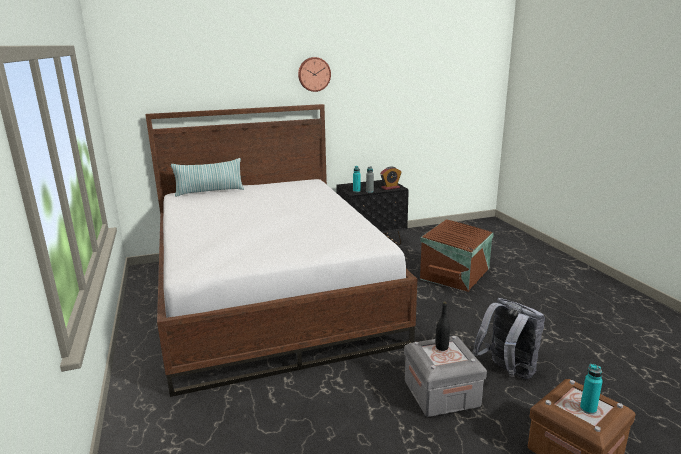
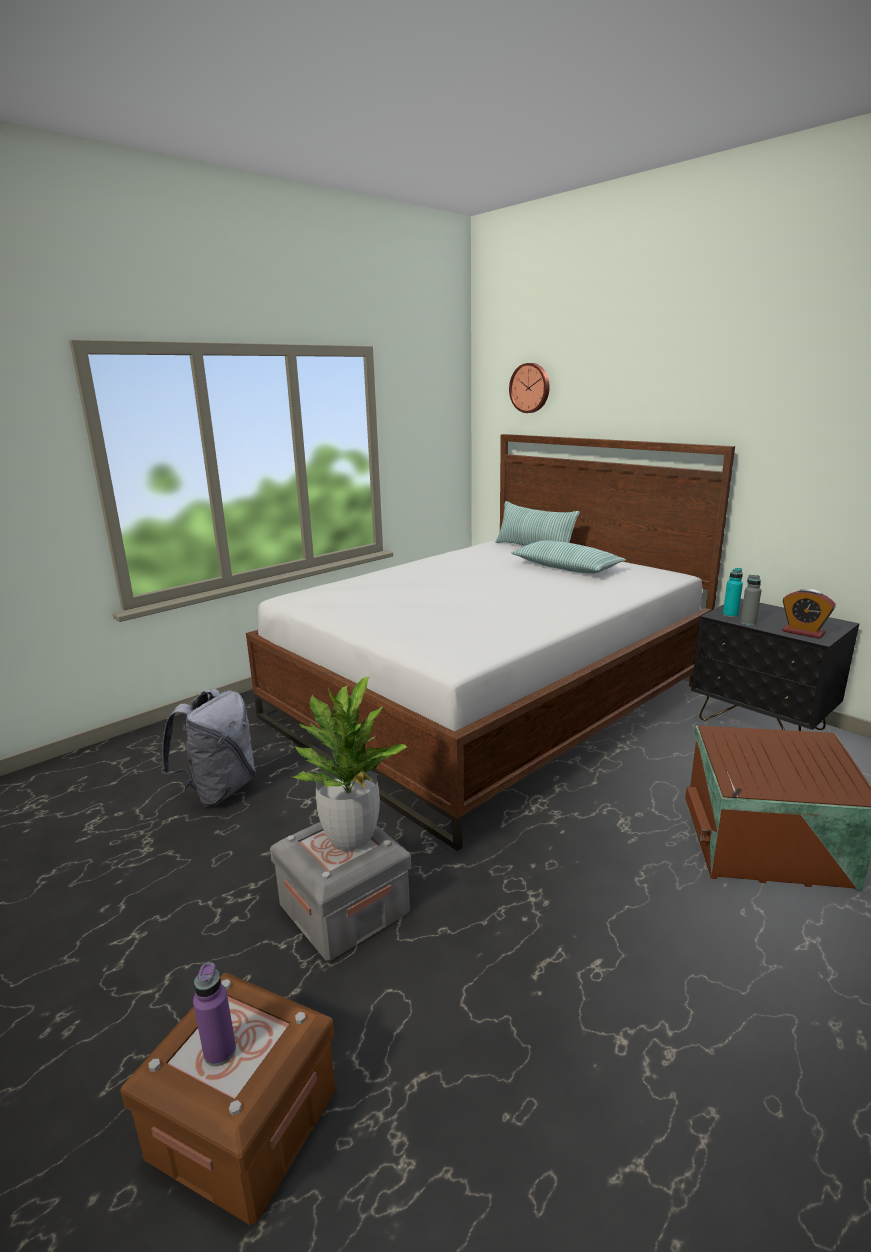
camera: 65 degrees right, 0 degrees up
wall clock [298,57,331,92] -> wall clock moved to [509,363,550,413]
black bottle [436,302,450,351] -> potted plant [293,677,408,851]
grey backpack [472,298,545,379] -> grey backpack moved to [161,689,256,807]
turquoise bottle [580,364,603,414] -> purple bottle [193,962,236,1066]
none -> pillow [511,540,626,574]

